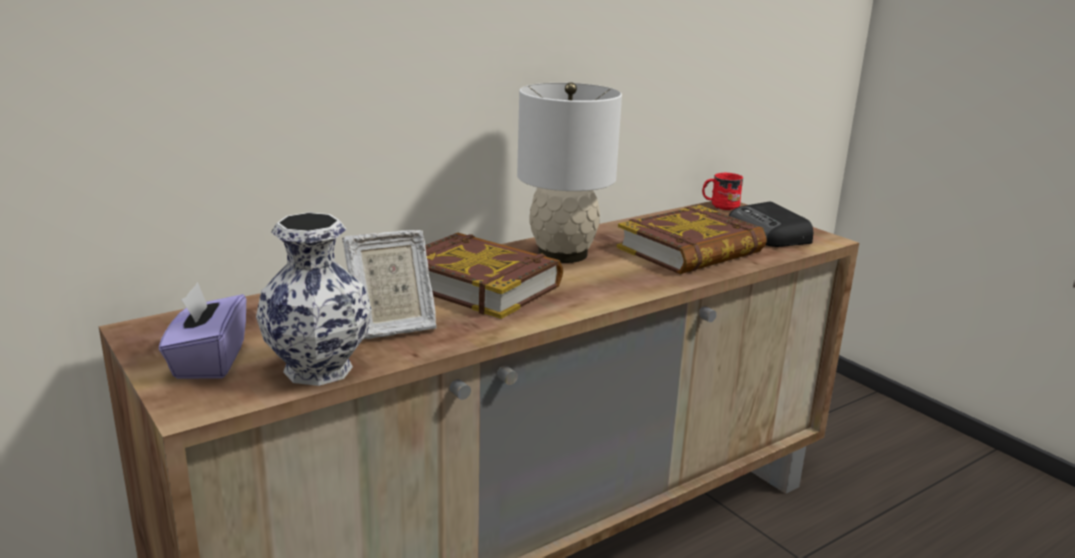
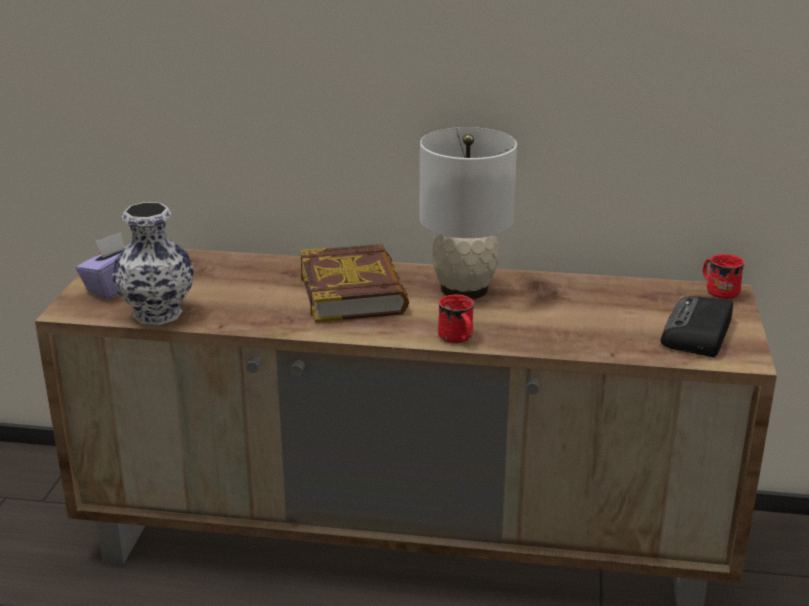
camera: 45 degrees right, 5 degrees up
picture frame [342,230,436,339] -> none
book [616,205,767,274] -> none
none -> red mug [438,294,474,343]

